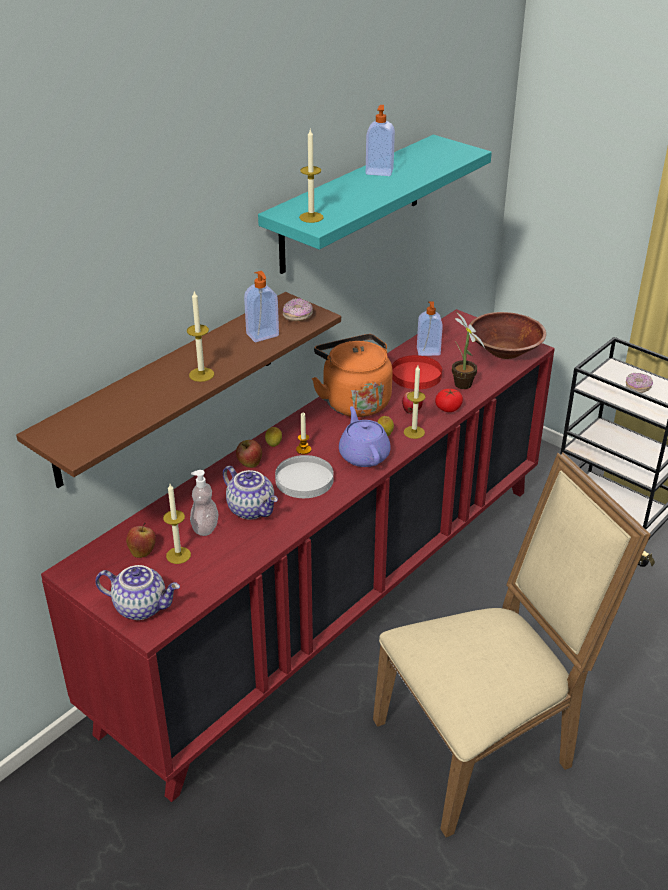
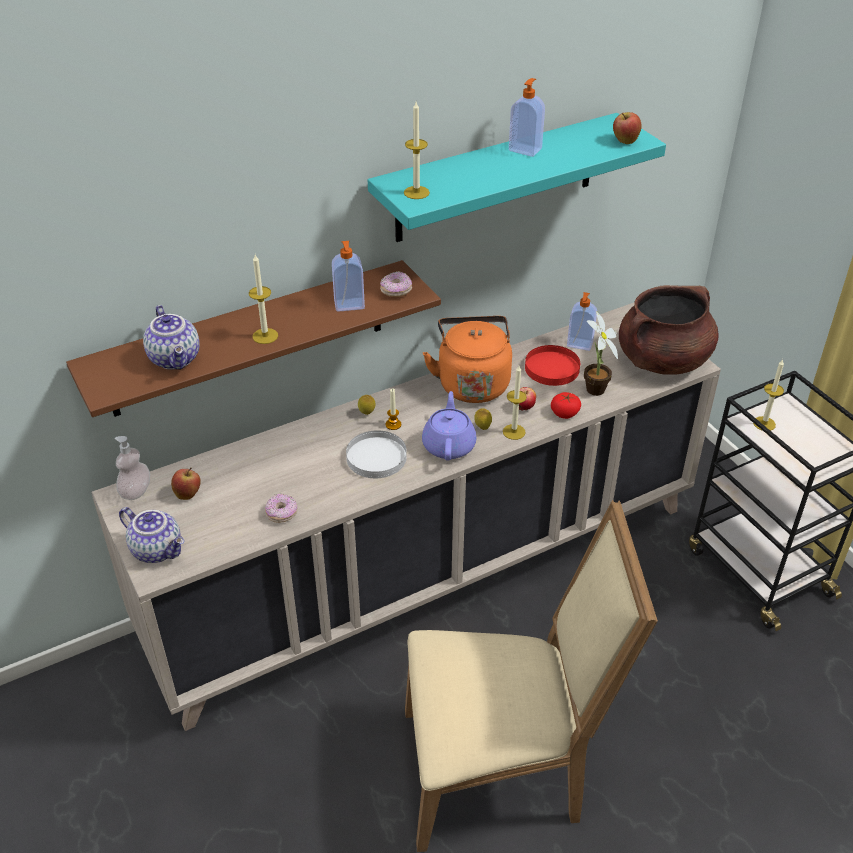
camera: 20 degrees right, 5 degrees up
red cabinet [41,309,555,802] -> beige cabinet [91,302,721,731]
candle [163,484,191,564] -> candle moved to [753,359,784,431]
soap dispenser [190,470,218,536] -> soap dispenser moved to [115,436,150,500]
teapot [223,466,278,520] -> teapot moved to [143,305,199,370]
apple [236,440,262,468] -> apple moved to [613,112,642,144]
brown bowl [470,312,546,359] -> brown cooking pot [619,285,719,375]
donut [626,373,653,393] -> donut moved to [265,493,298,523]

